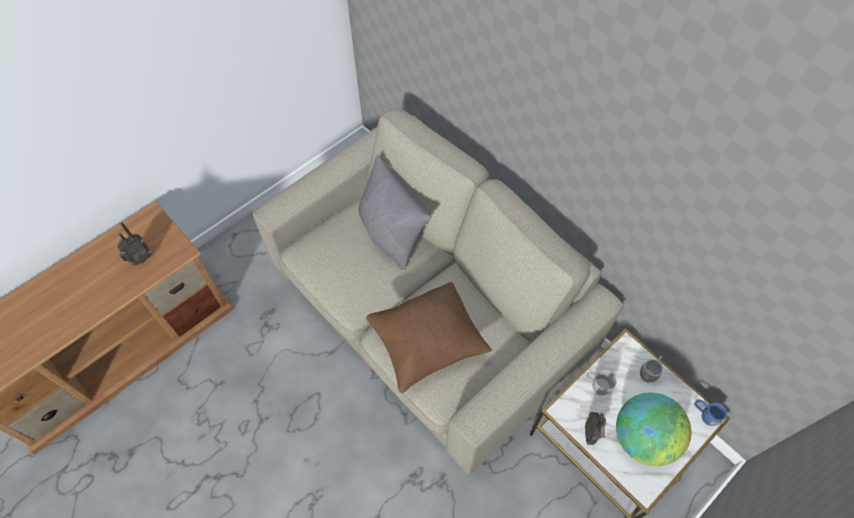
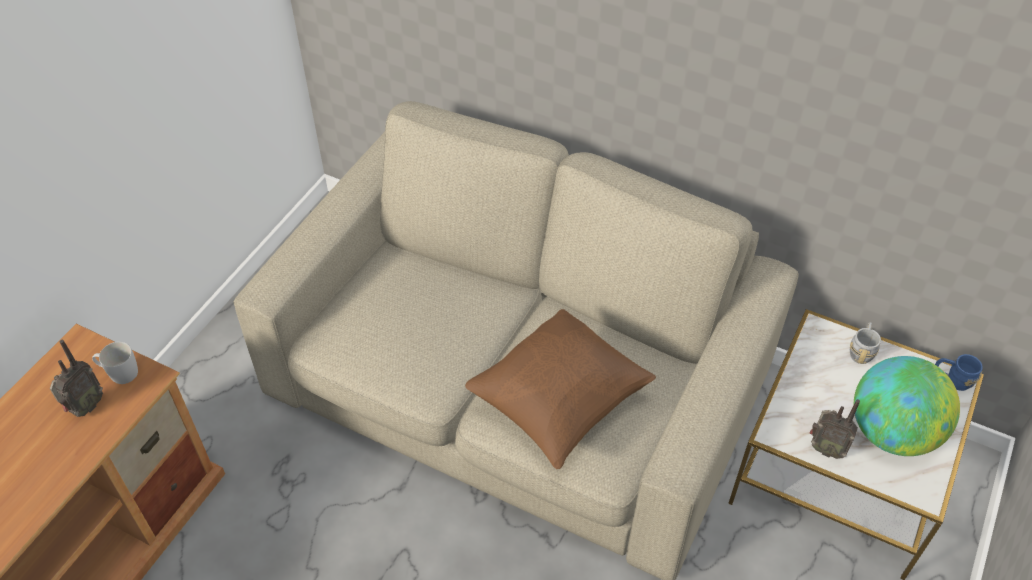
camera: 20 degrees left, 10 degrees down
grey pillow [358,155,430,270] -> none
radio [585,412,606,445] -> radio turned 45 degrees counterclockwise [810,399,860,459]
white mug [586,370,617,395] -> white mug moved to [92,342,138,384]

